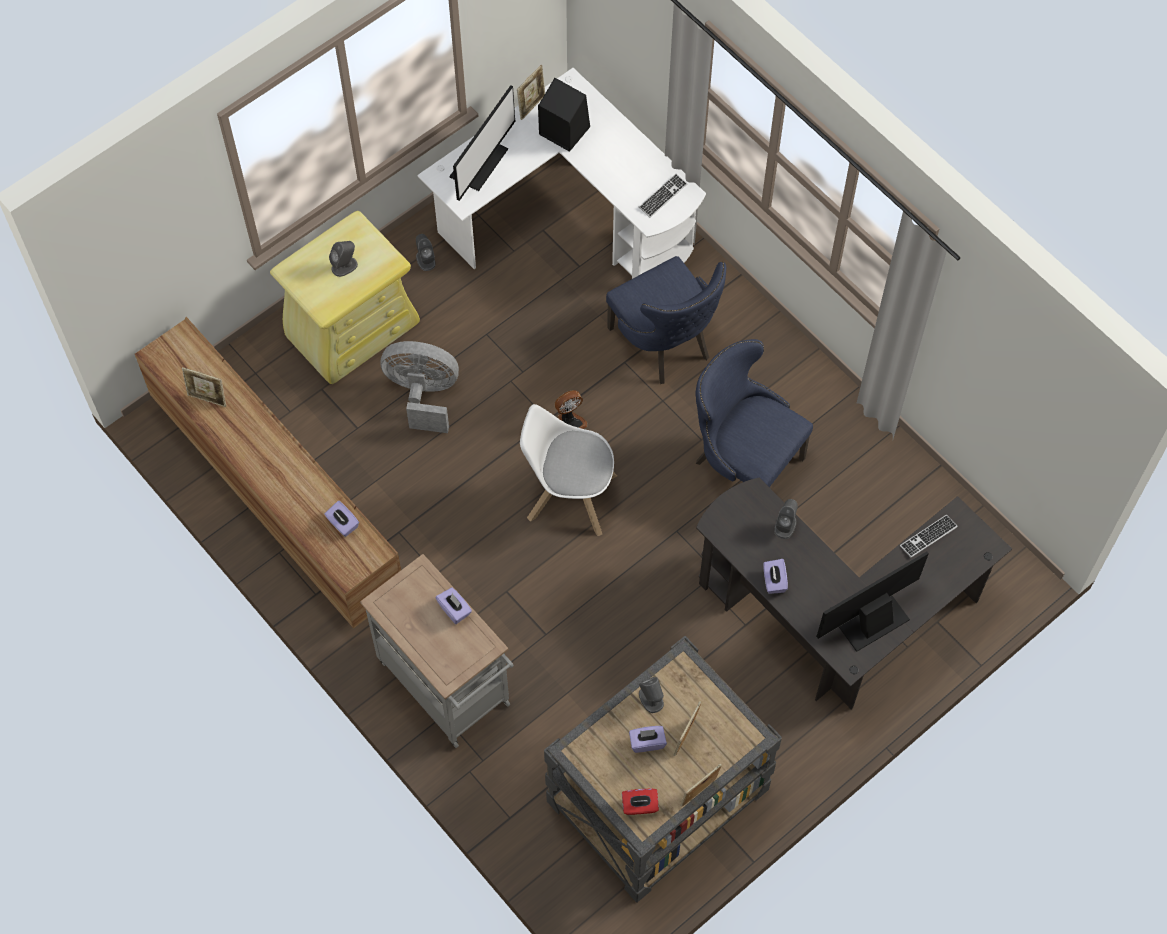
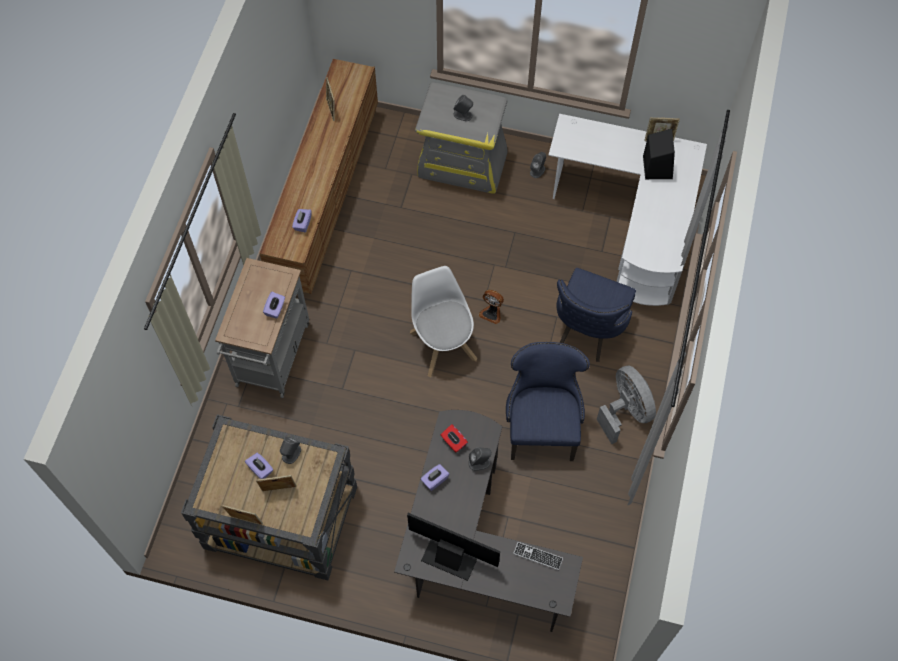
camera: 55 degrees right, 0 degrees up
yellow nightstand [270,211,420,384] -> grey nightstand [415,82,508,194]
grey fan [381,341,459,433] -> grey fan moved to [597,366,656,444]
monitor [449,85,516,201] -> none
red tissue box [622,789,659,815] -> red tissue box moved to [441,424,468,453]
keyboard [639,173,687,218] -> none

